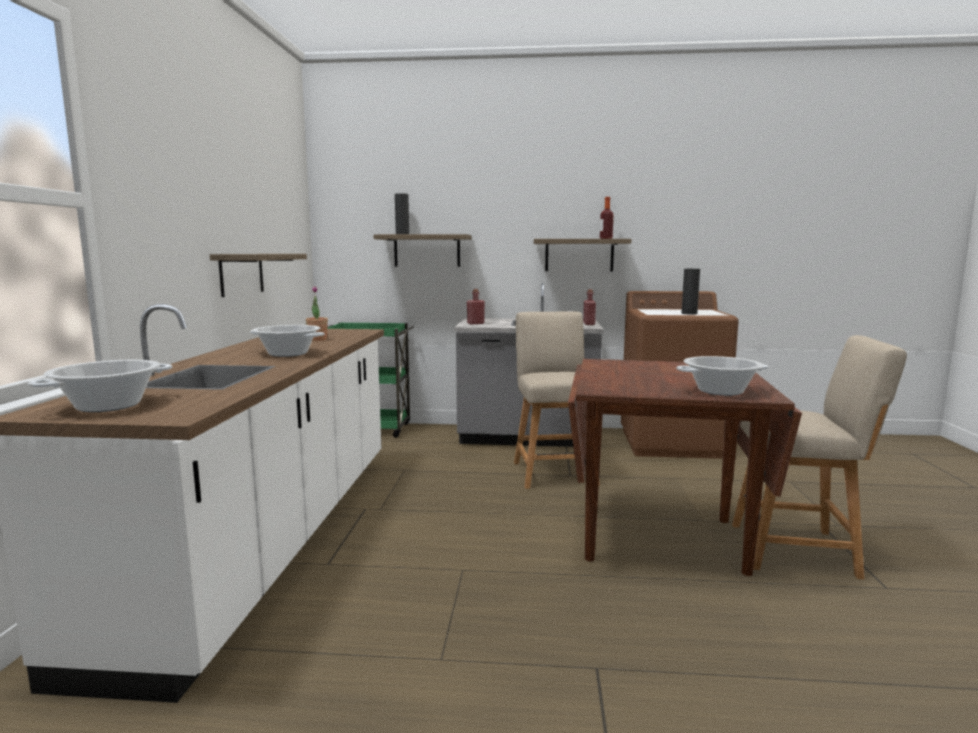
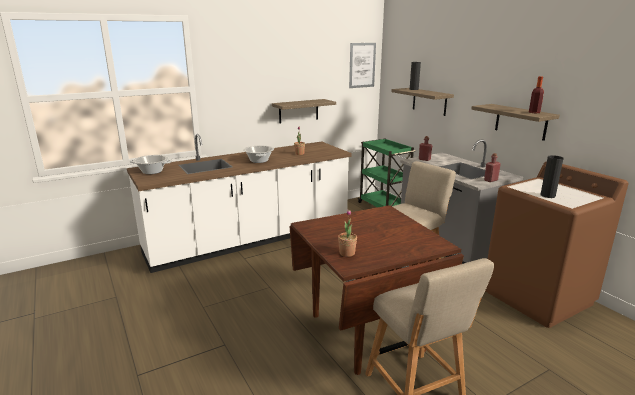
camera: 55 degrees right, 10 degrees up
cooking pot [676,356,768,396] -> potted plant [338,210,357,257]
none -> picture [349,43,376,88]

